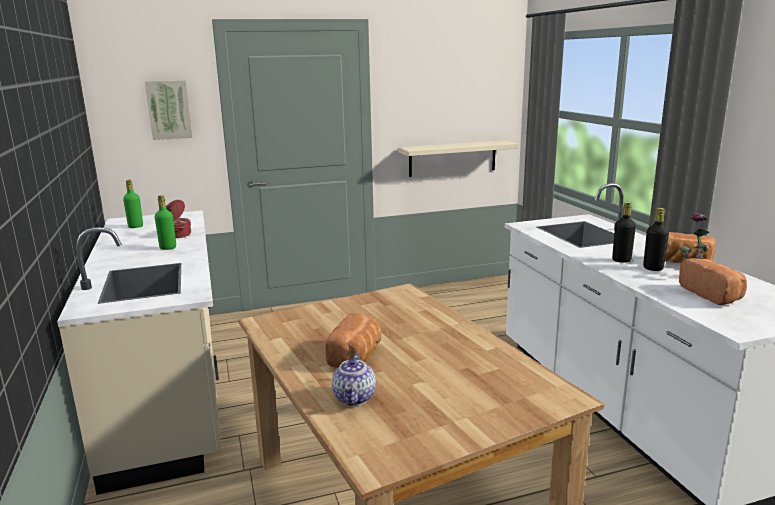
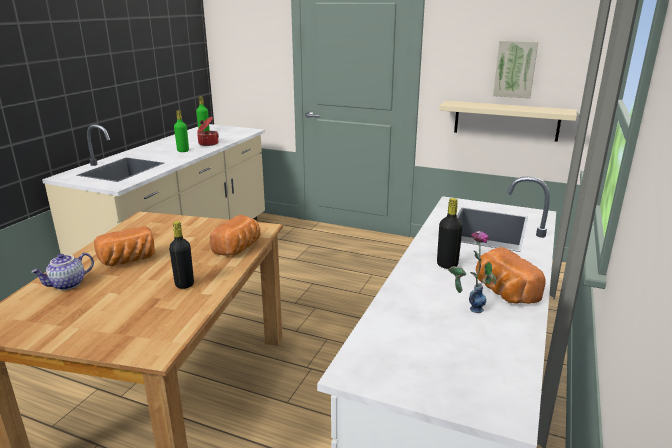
camera: 40 degrees right, 5 degrees up
picture [145,80,193,140] -> picture moved to [493,41,538,99]
black bottle [643,208,669,271] -> black bottle moved to [169,221,194,289]
bread [679,258,747,305] -> bread moved to [210,215,260,256]

